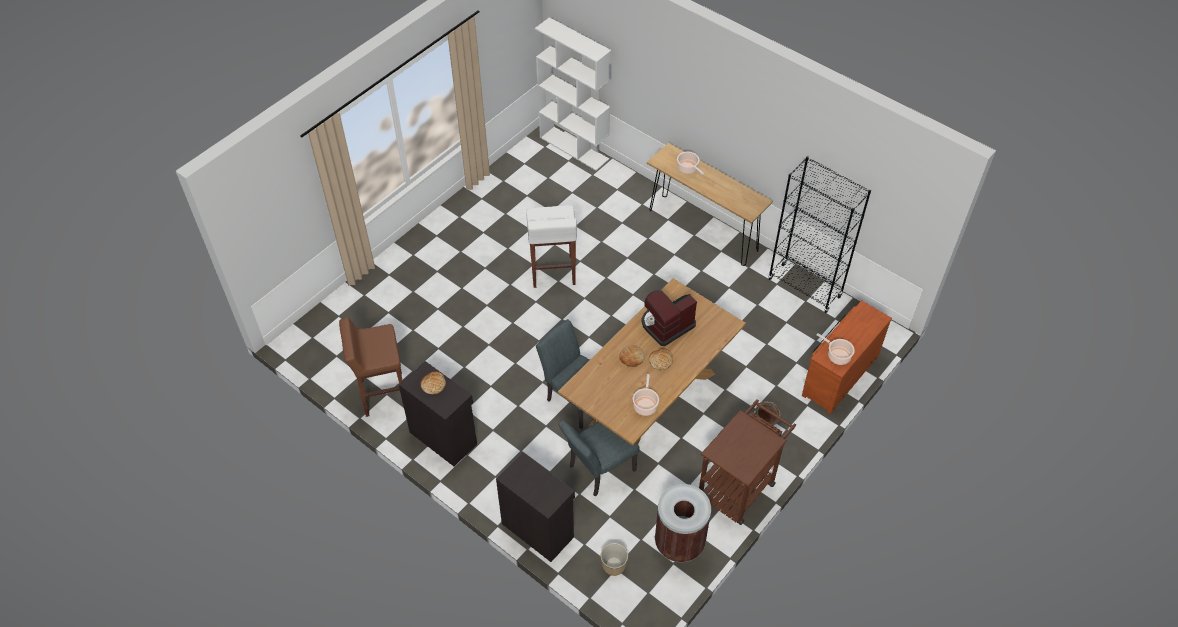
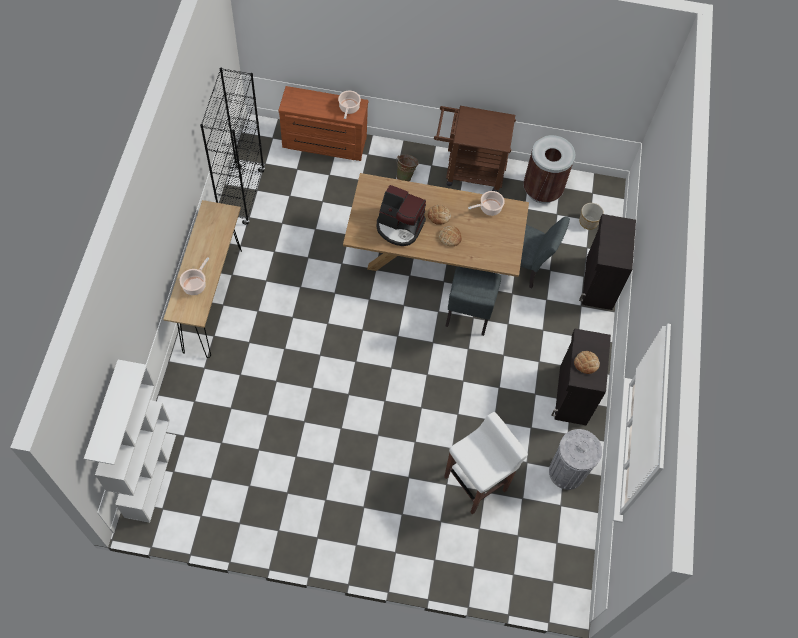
camera: 125 degrees left, 10 degrees up
brown stool [339,317,403,417] -> grey trash can [549,429,602,490]
white stool [526,205,577,288] -> white stool moved to [444,412,528,515]

